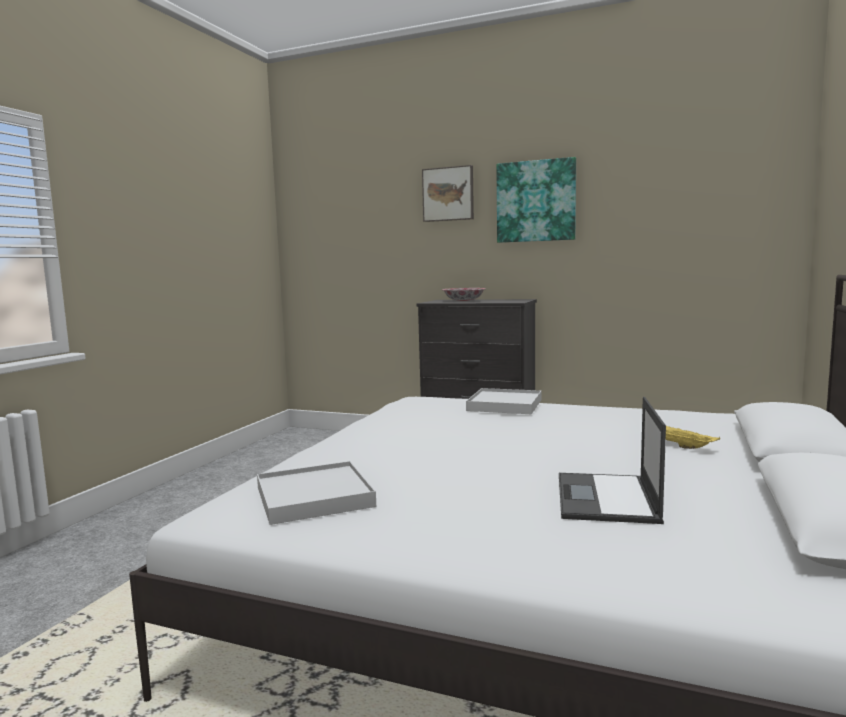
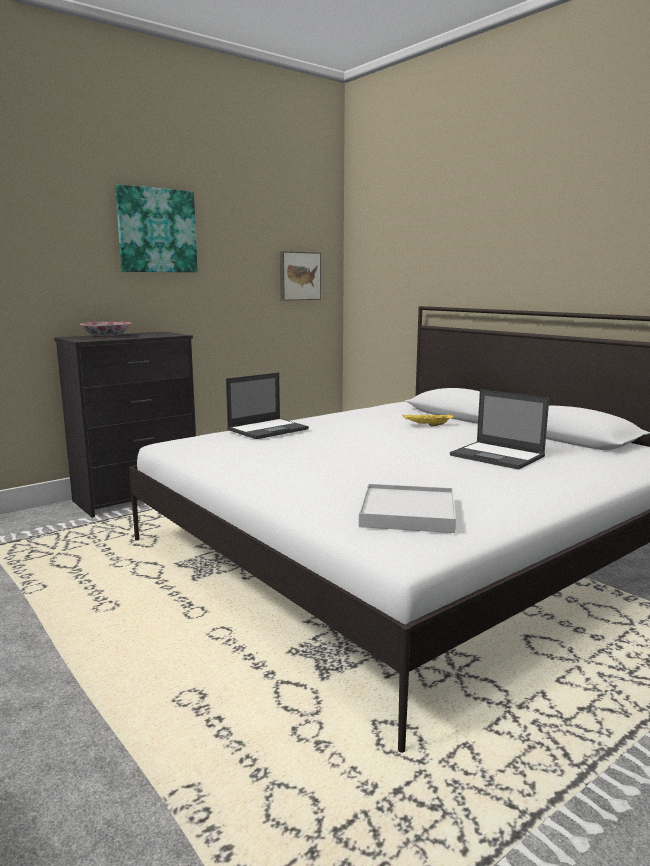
camera: 60 degrees left, 5 degrees up
picture [422,165,474,222] -> picture moved to [280,251,321,301]
white tray [466,388,542,414] -> laptop [226,373,309,439]

